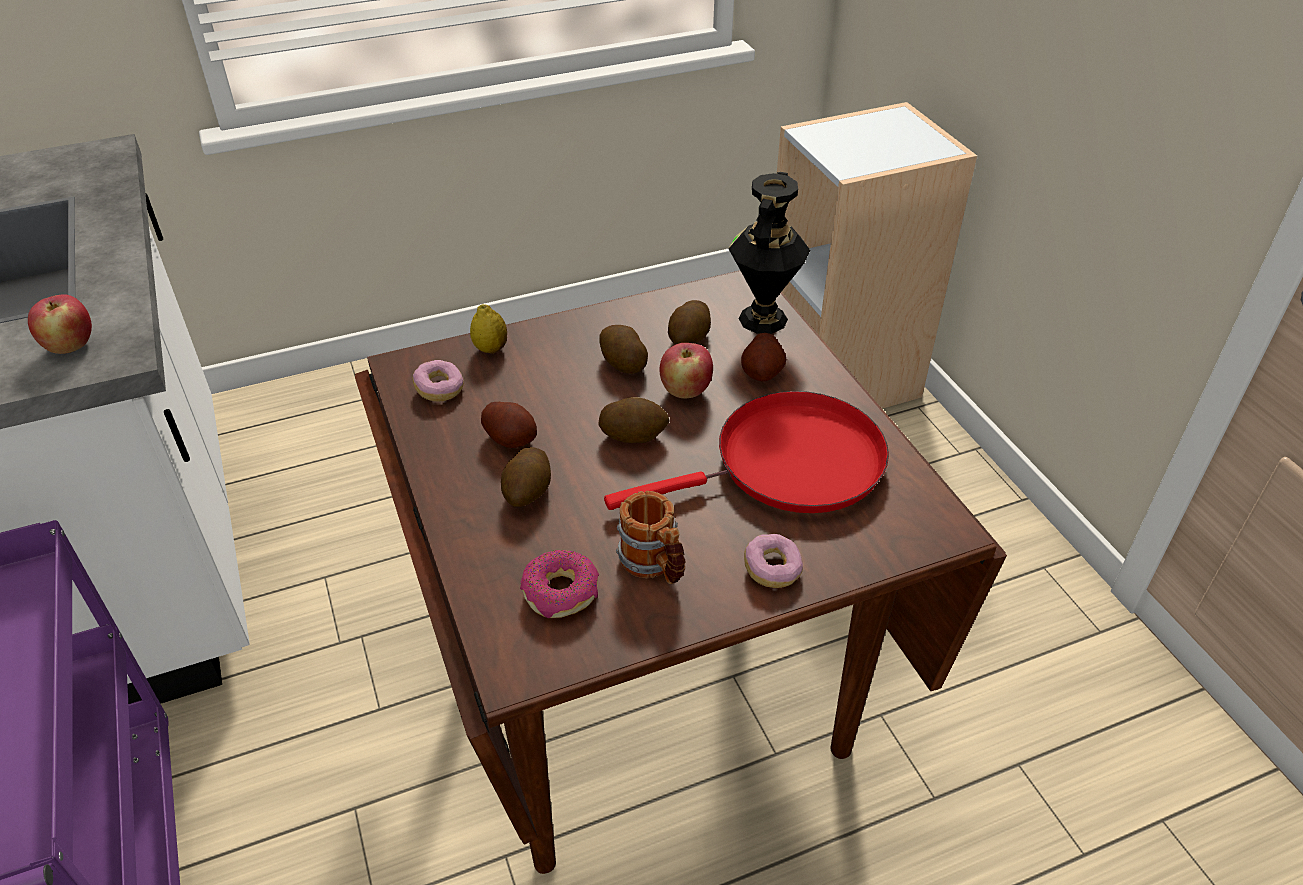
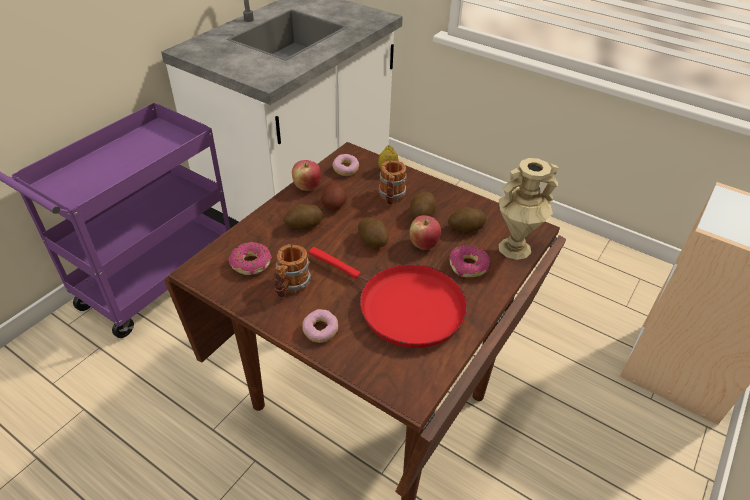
camera: 55 degrees right, 0 degrees up
apple [28,295,92,354] -> apple moved to [292,160,321,191]
black vase [729,172,810,334] -> beige vase [499,158,559,260]
potato [741,333,786,381] -> donut [449,245,490,277]
none -> mug [379,160,407,206]

